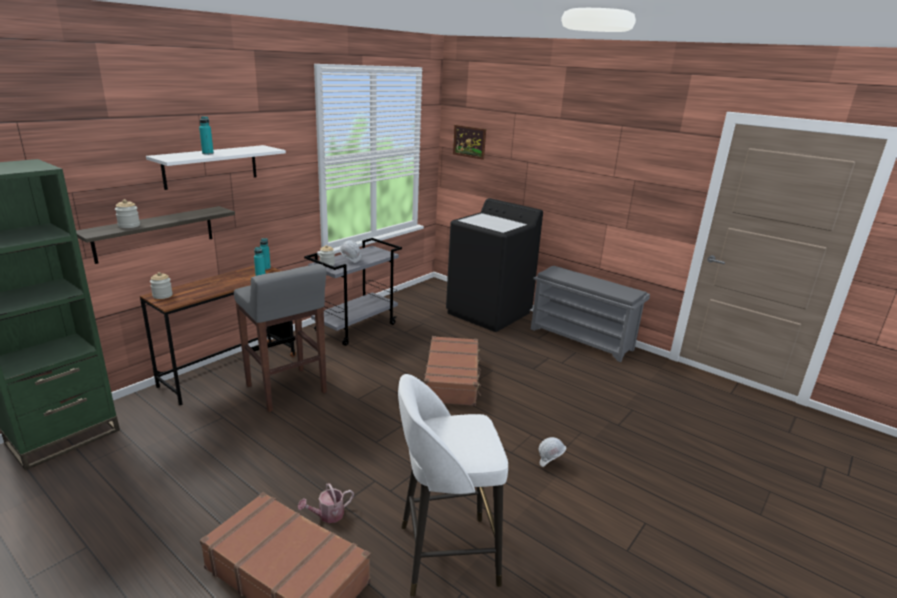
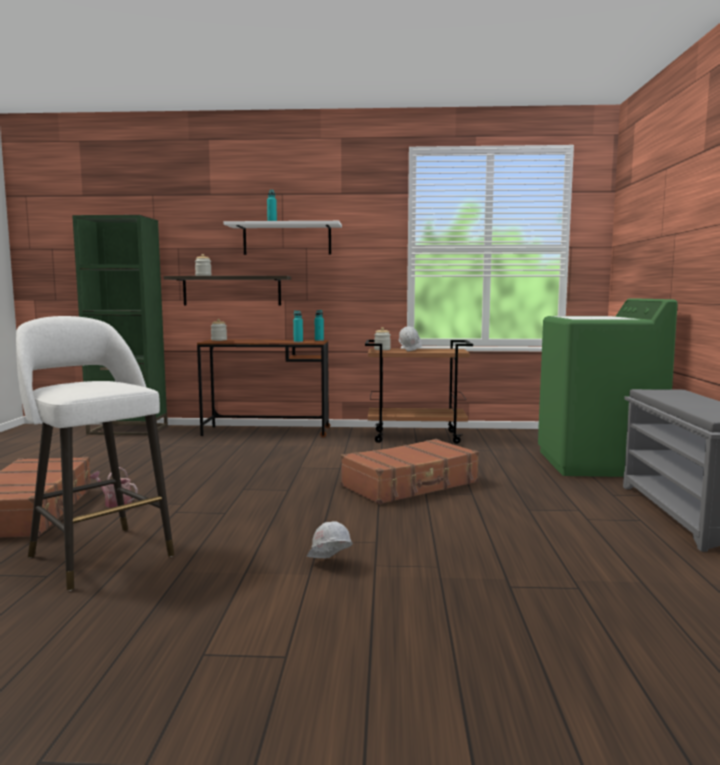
camera: 55 degrees right, 15 degrees down
grey stool [234,264,327,412] -> none
grey cart [304,238,402,346] -> brown cart [365,340,473,444]
black washing machine [446,198,543,332] -> green washing machine [538,298,678,477]
picture [453,125,486,160] -> none

